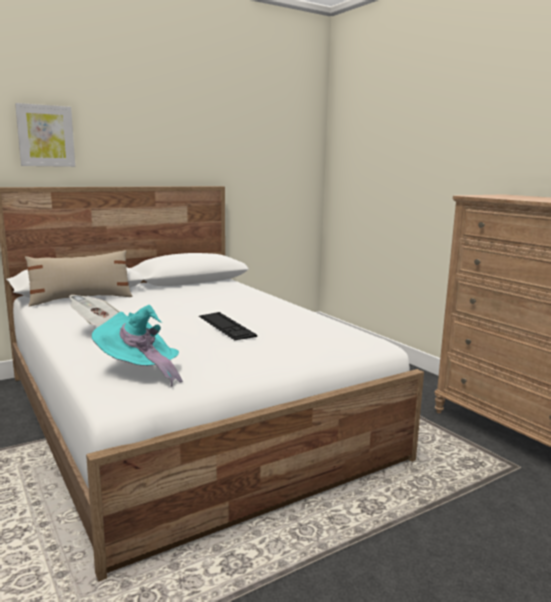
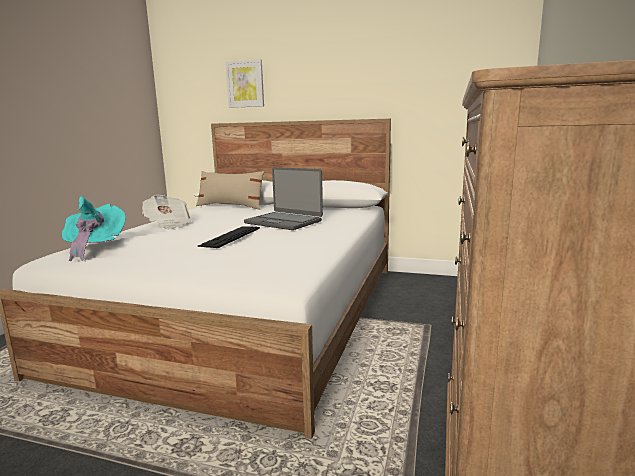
camera: 50 degrees right, 0 degrees up
none -> laptop [244,167,323,230]

